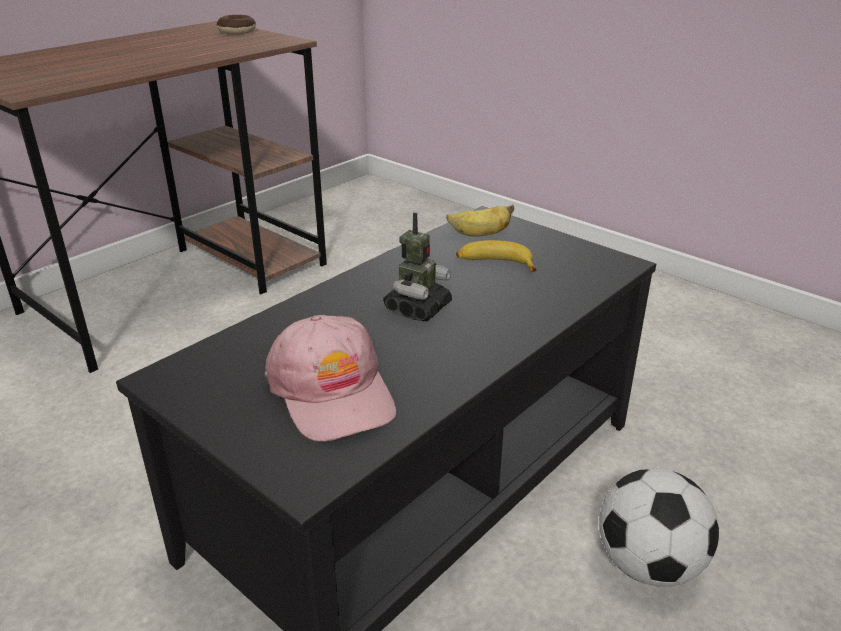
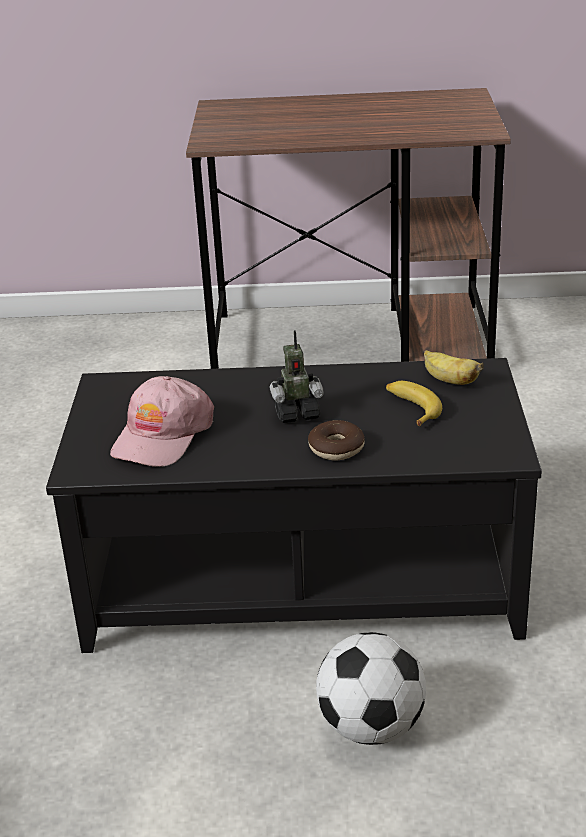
camera: 50 degrees right, 0 degrees up
donut [217,15,256,34] -> donut moved to [308,420,365,461]

